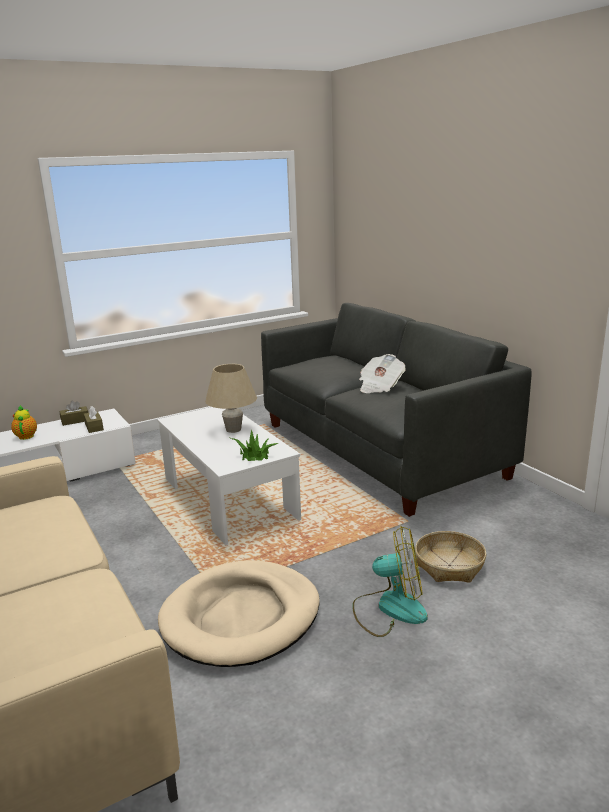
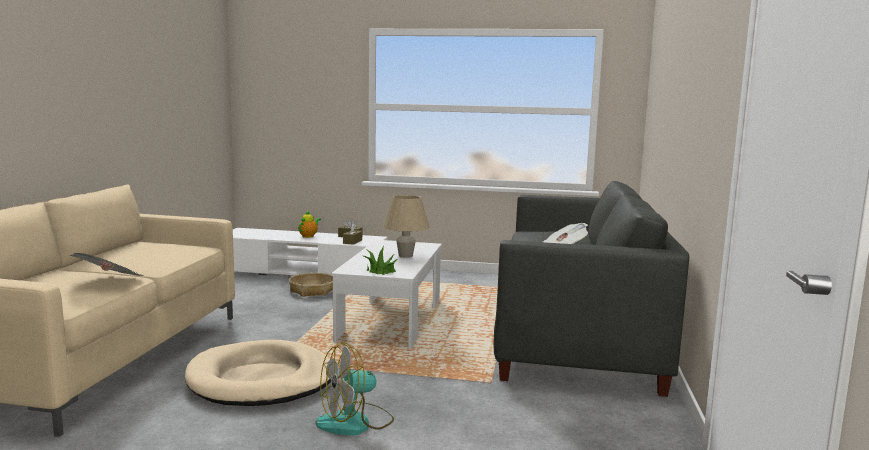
camera: 40 degrees right, 10 degrees down
fan [352,526,427,637] -> fan turned 105 degrees clockwise [315,342,394,436]
basket [415,531,487,583] -> basket moved to [289,273,333,297]
none -> newspaper [70,253,144,276]

